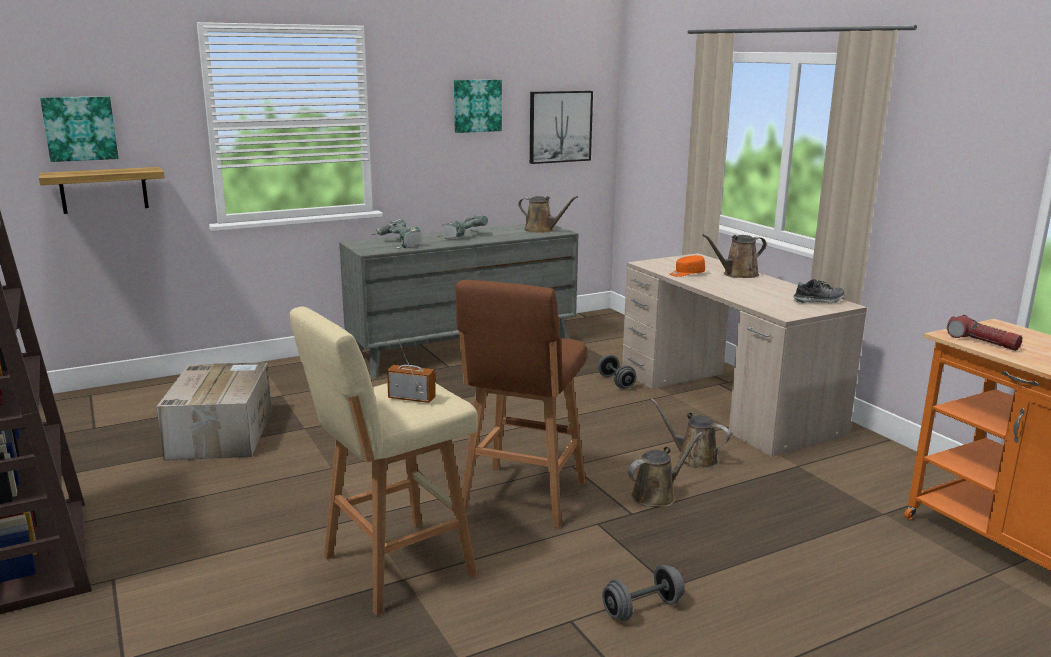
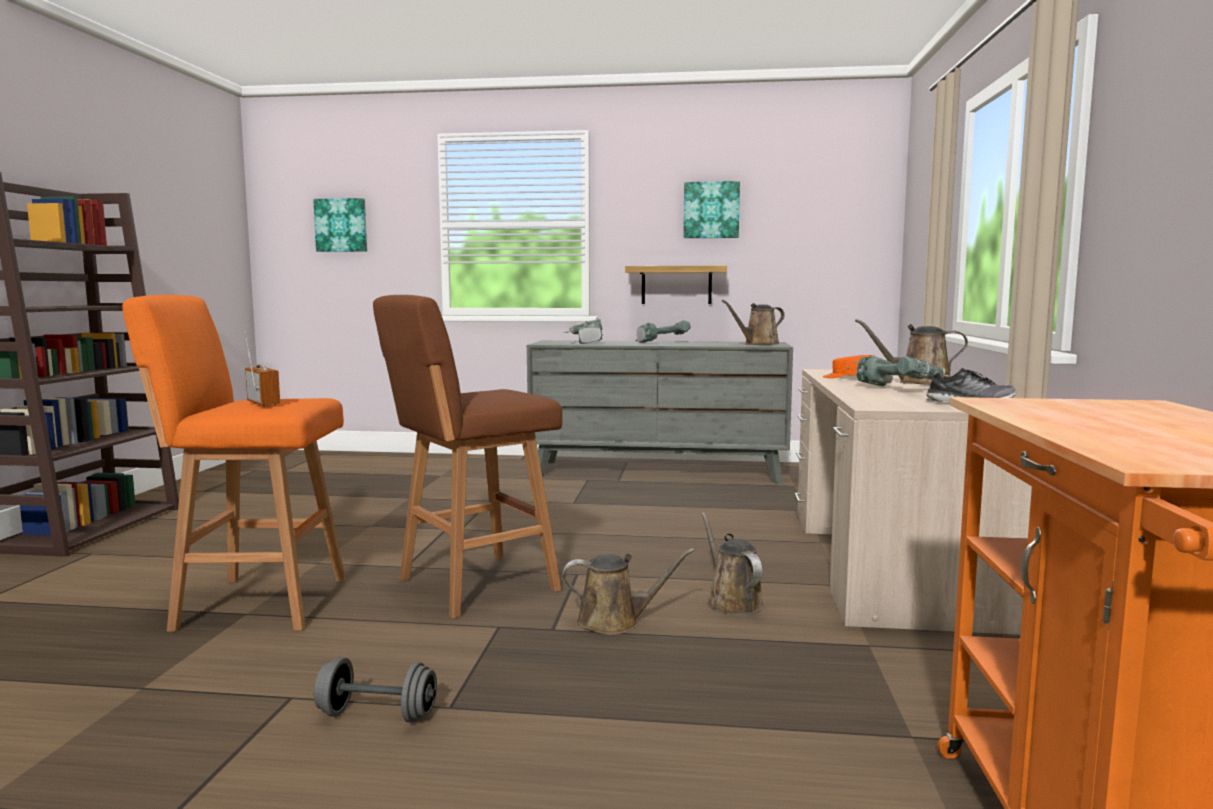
camera: 35 degrees right, 10 degrees down
shelf [39,167,165,214] -> shelf moved to [625,266,727,304]
cardboard box [156,362,272,461] -> none
beige stool [290,307,478,616] -> orange stool [122,295,346,632]
brown watering can [518,196,578,233] -> brown watering can turned 90 degrees clockwise [722,300,785,345]
picture [530,91,593,164] -> none
grey dumbbell [598,355,636,389] -> none
flashlight [947,315,1023,351] -> none
none -> power drill [856,355,950,386]

